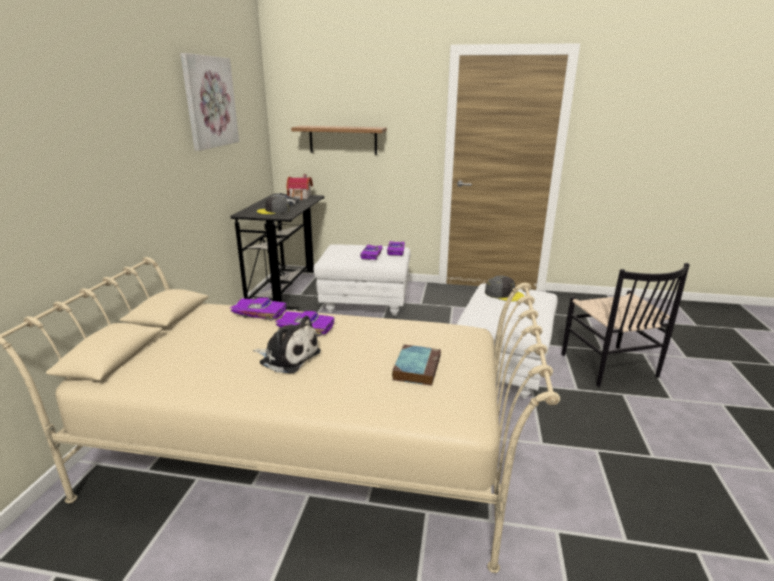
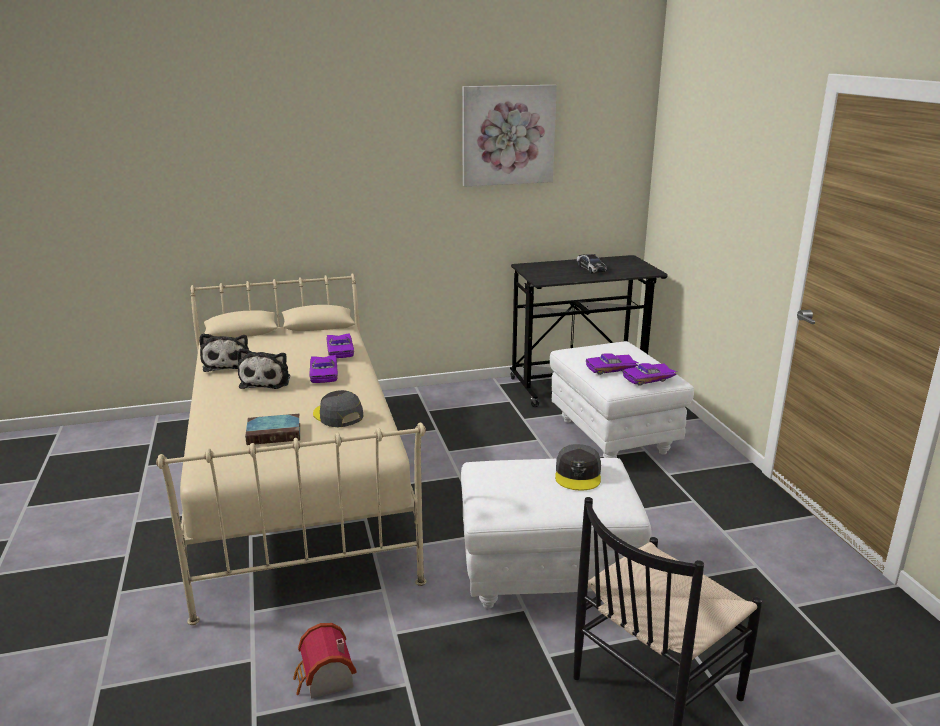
camera: 65 degrees right, 0 degrees up
grey cap [257,196,289,214] -> grey cap moved to [313,390,363,427]
toy house [287,174,313,200] -> toy house moved to [293,623,356,699]
shelf [291,126,387,155] -> none
none -> plush toy [199,333,249,372]

